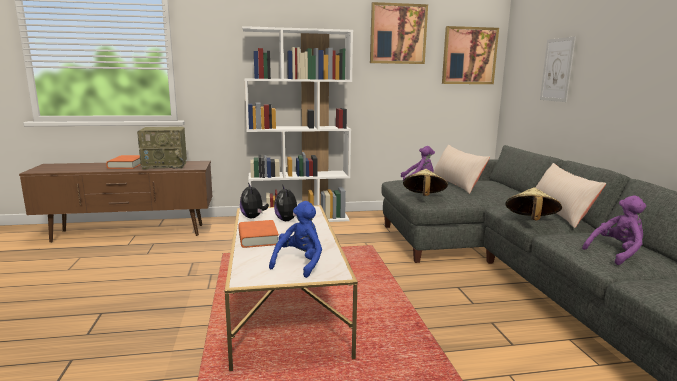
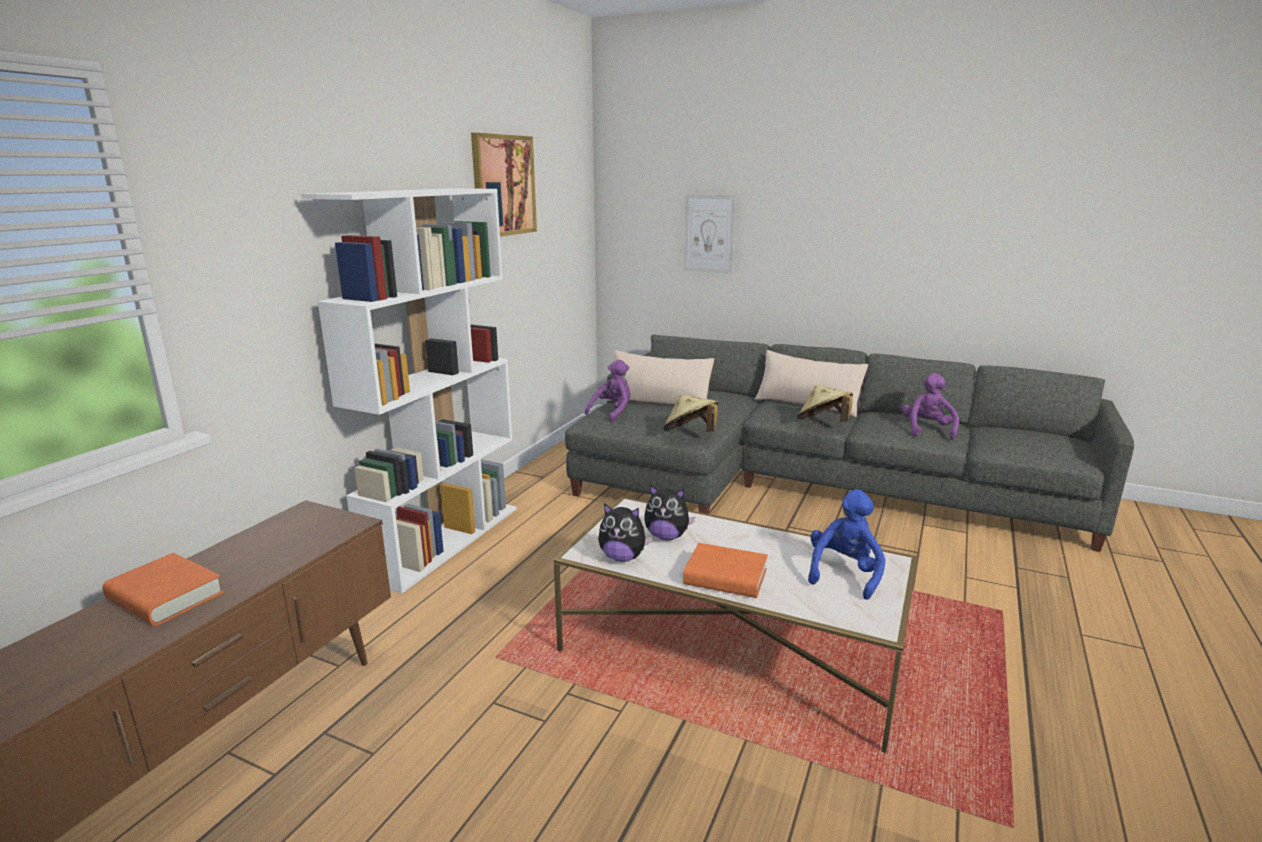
camera: 55 degrees left, 5 degrees up
radio [137,127,187,169] -> none
blue plush toy [269,201,322,278] -> blue plush toy turned 60 degrees clockwise [808,489,885,600]
picture [442,26,499,84] -> none

